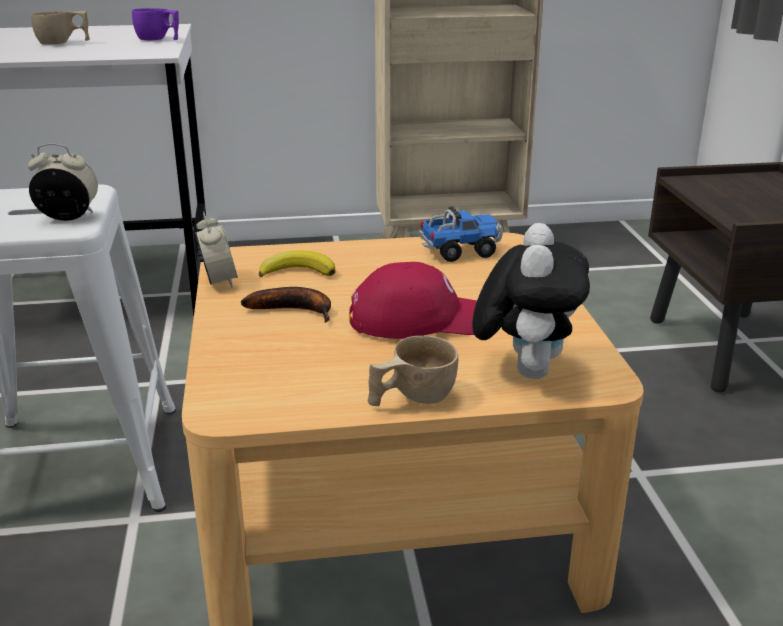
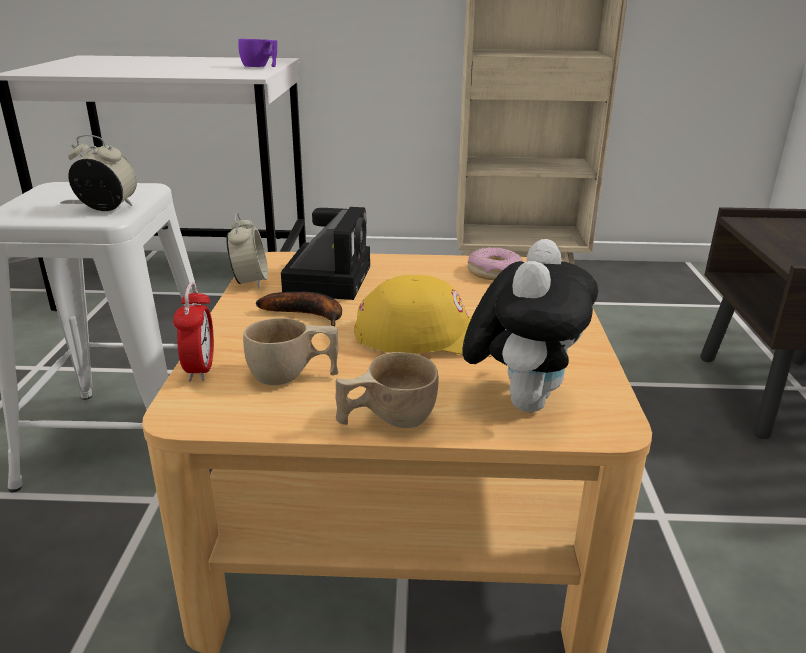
camera: 10 degrees right, 0 degrees up
beige cup [31,11,90,45] -> beige cup moved to [243,318,338,385]
banana [259,251,336,278] -> camera [281,207,370,300]
red cap [349,262,477,339] -> yellow cap [354,275,492,357]
toy truck [419,206,503,262] -> donut [468,247,523,280]
none -> alarm clock [173,283,214,381]

